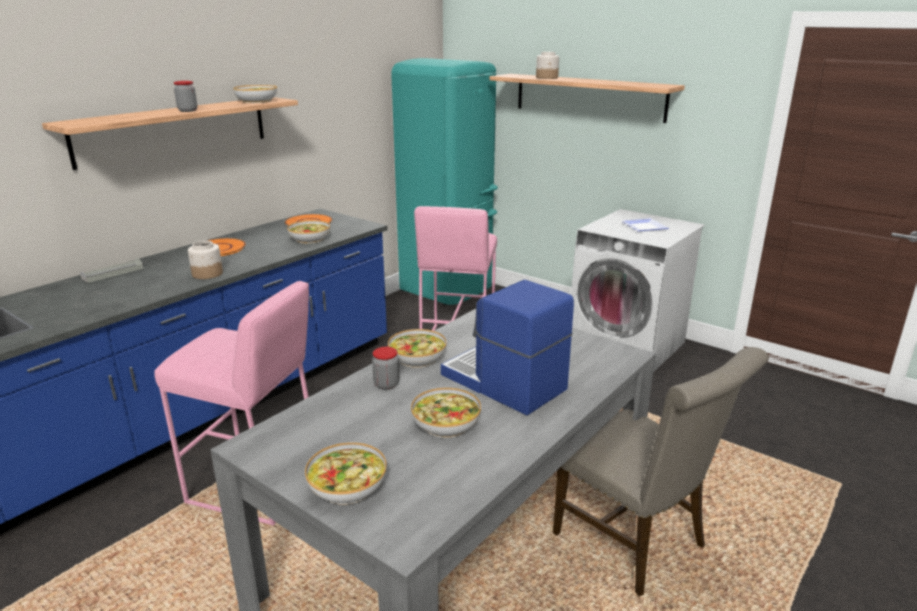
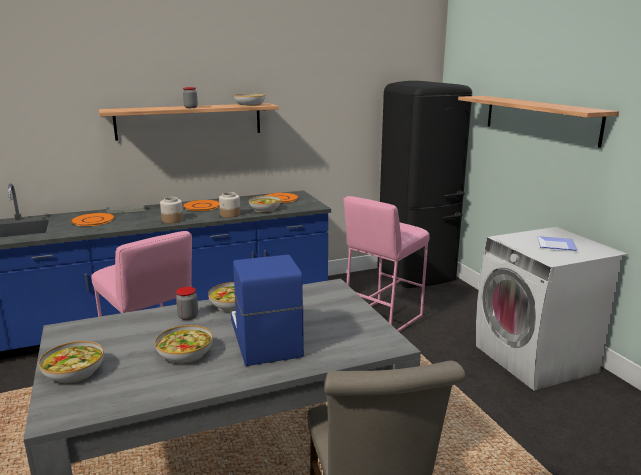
camera: 30 degrees right, 5 degrees down
turquoise fridge [391,58,498,305] -> black fridge [377,81,472,288]
jar [536,52,559,79] -> jar moved to [219,192,240,218]
none -> orange plate [71,213,115,226]

